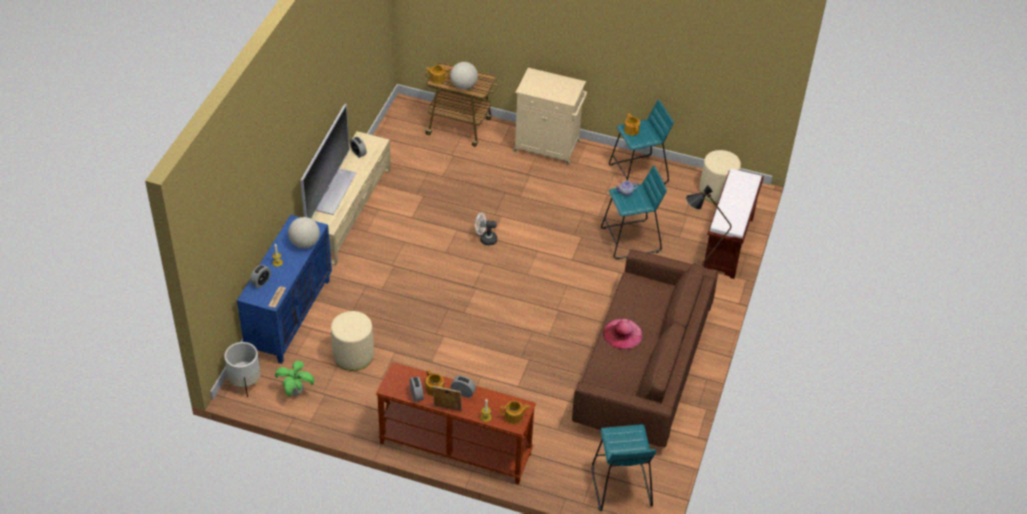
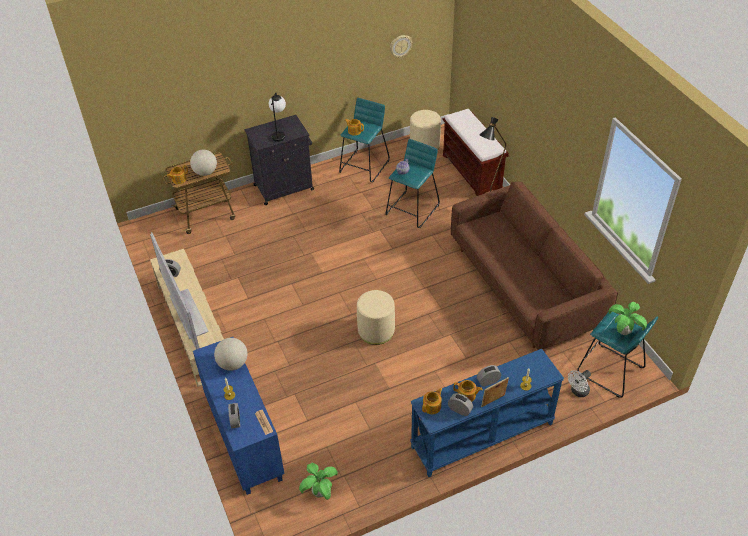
camera: 40 degrees left, 0 degrees up
white planter [224,342,261,397] -> none
beige ottoman [331,311,374,371] -> beige ottoman moved to [357,290,395,345]
brown console table [376,362,536,484] -> blue console table [410,349,564,477]
white fan [475,212,497,245] -> white fan moved to [568,370,591,397]
teapot [500,401,530,424] -> teapot moved to [422,388,442,414]
beige cabinet [513,68,587,165] -> black cabinet [244,115,314,205]
pink hat [603,318,642,349] -> none
none -> table lamp [269,93,286,142]
none -> wall clock [390,35,412,58]
none -> potted plant [609,302,647,335]

